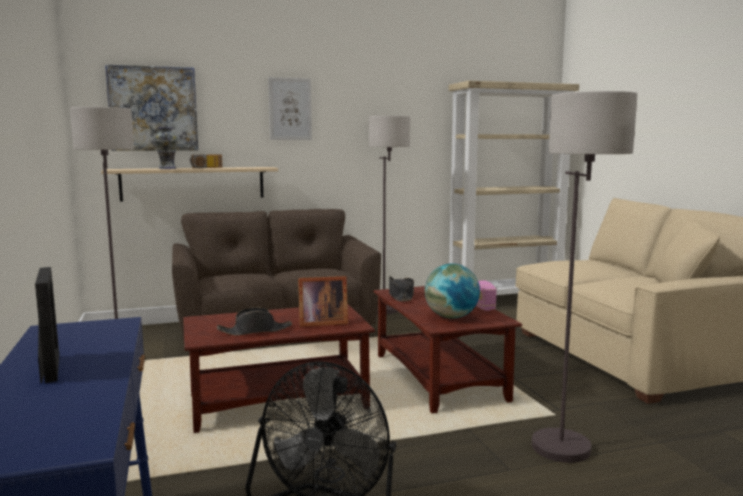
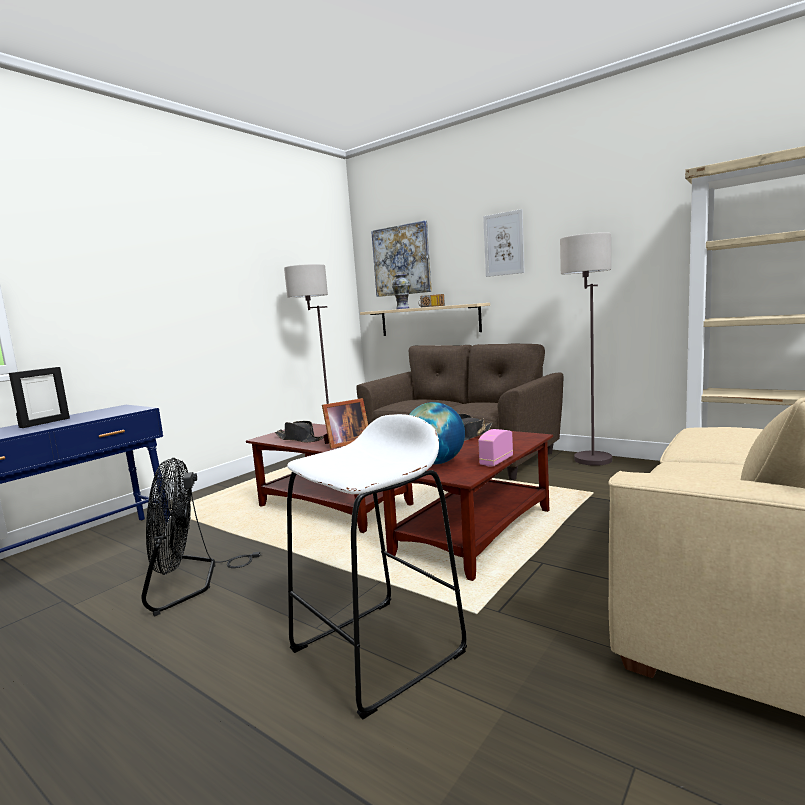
camera: 55 degrees right, 0 degrees up
picture frame [298,276,348,327] -> picture frame turned 75 degrees counterclockwise [322,398,368,449]
grey floor lamp [532,91,637,463] -> white stool [287,414,467,719]

